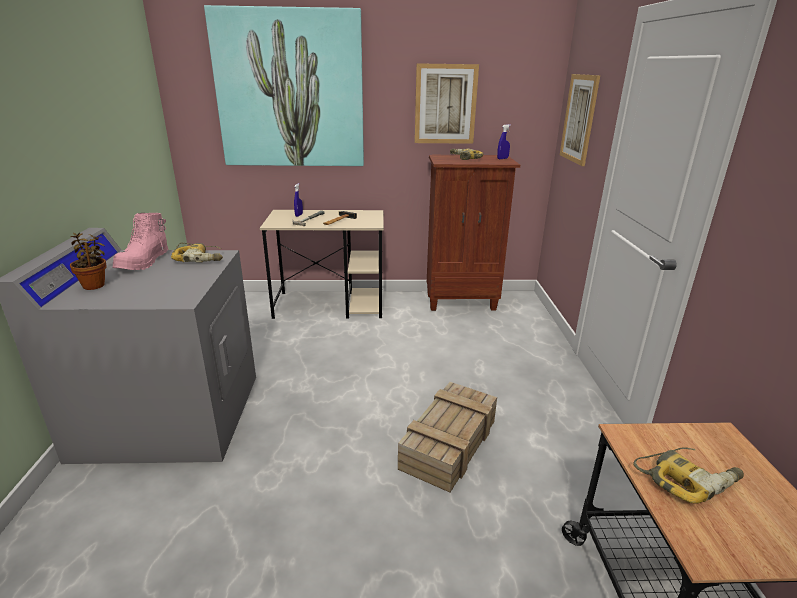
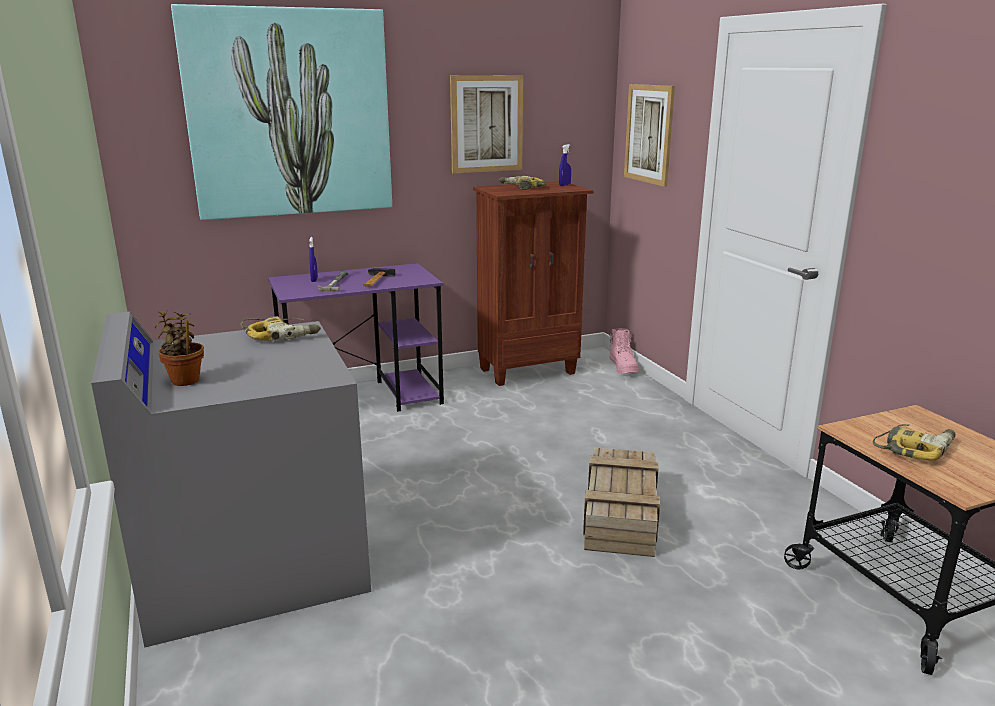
camera: 20 degrees left, 5 degrees down
pink boot [112,213,168,270] -> pink boot moved to [609,328,638,374]
beige desk [259,210,384,319] -> purple desk [268,263,444,412]

